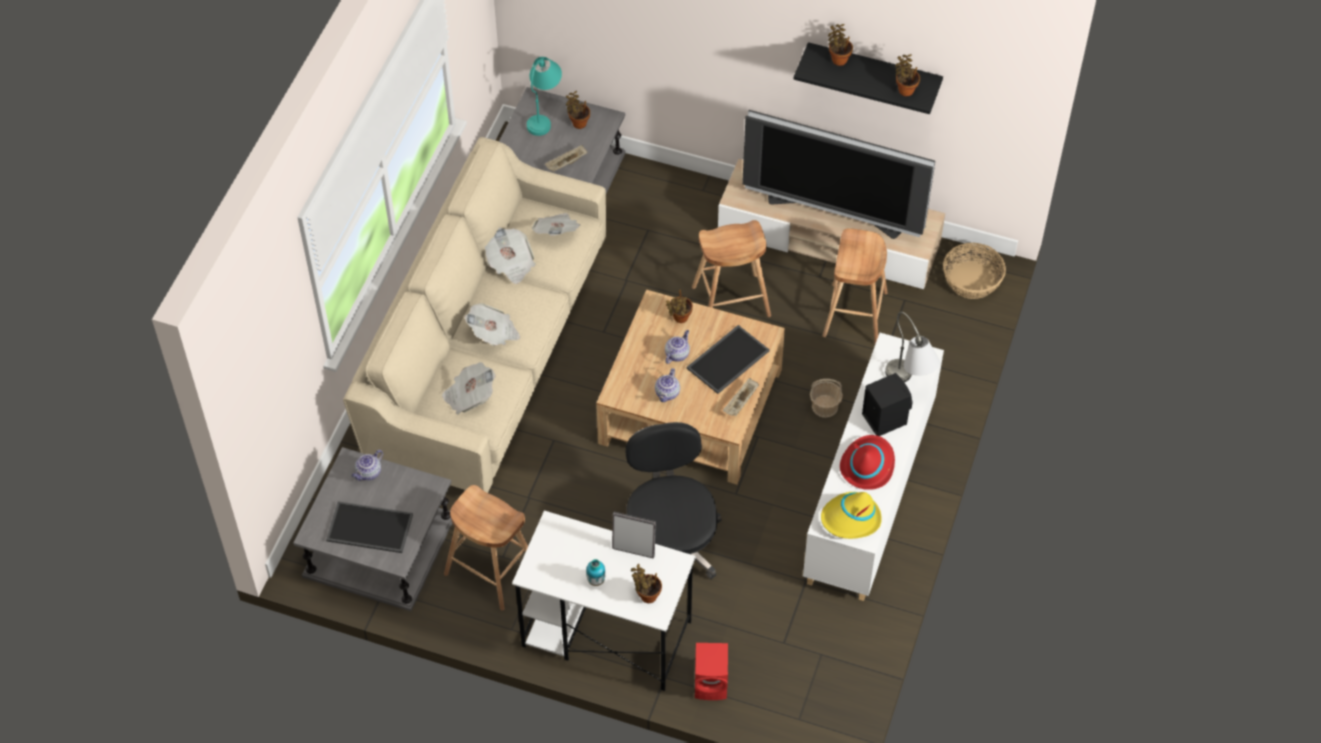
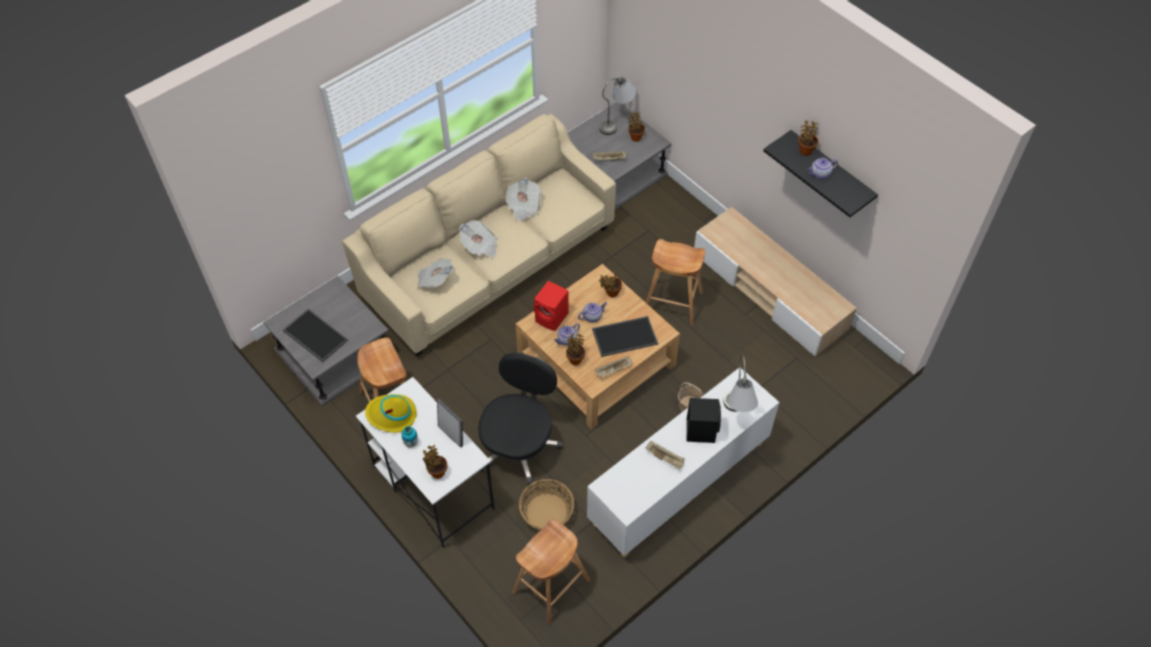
camera: 30 degrees right, 0 degrees up
teapot [352,450,383,480] -> teapot moved to [807,158,838,180]
turquoise table lamp [527,57,562,136] -> grey table lamp [599,77,636,135]
newspaper [532,213,580,236] -> none
red speaker [695,643,728,700] -> red speaker moved to [533,281,569,331]
television [742,110,935,239] -> none
yellow hat [821,492,882,539] -> yellow hat moved to [365,394,417,433]
brown stool [822,228,888,344] -> brown stool moved to [512,519,590,624]
red hat [840,435,895,490] -> beige tray [645,441,685,470]
potted plant [895,54,920,96] -> potted plant moved to [566,333,585,365]
basket [943,243,1006,299] -> basket moved to [519,479,574,530]

